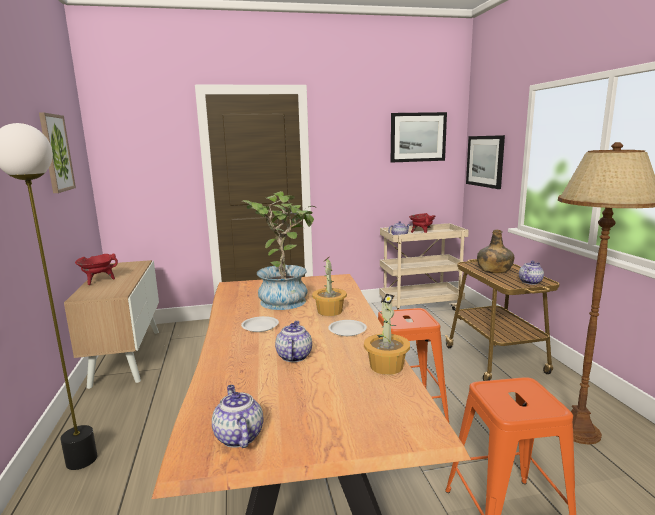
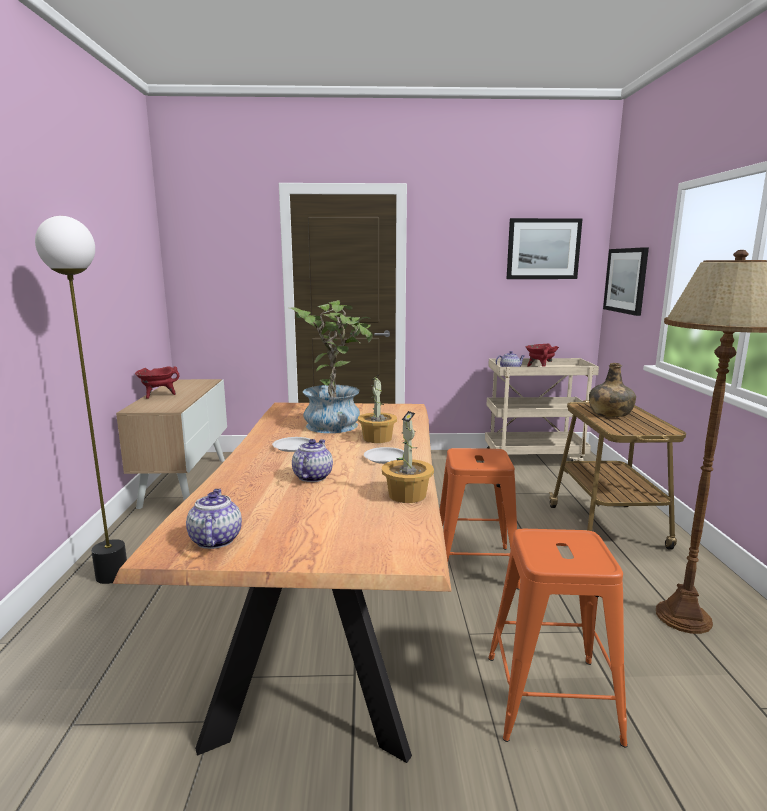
camera: 10 degrees right, 0 degrees up
picture [39,112,76,193] -> none
teapot [519,261,544,285] -> none

